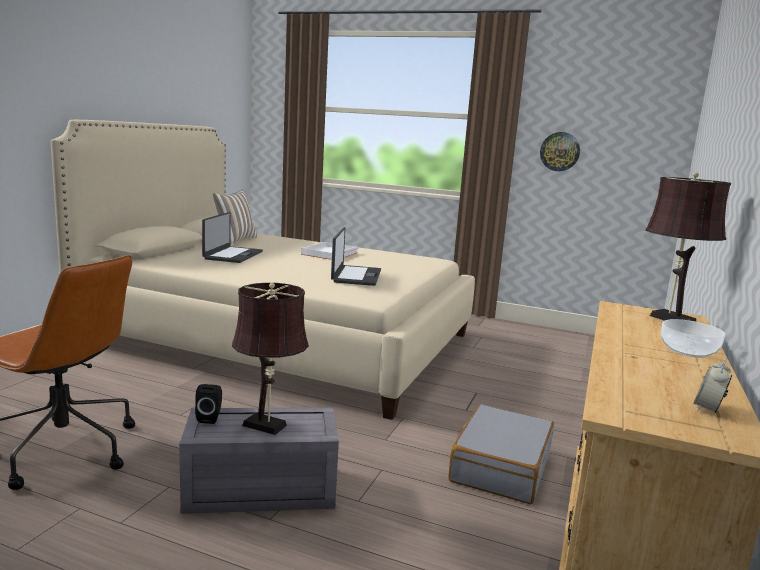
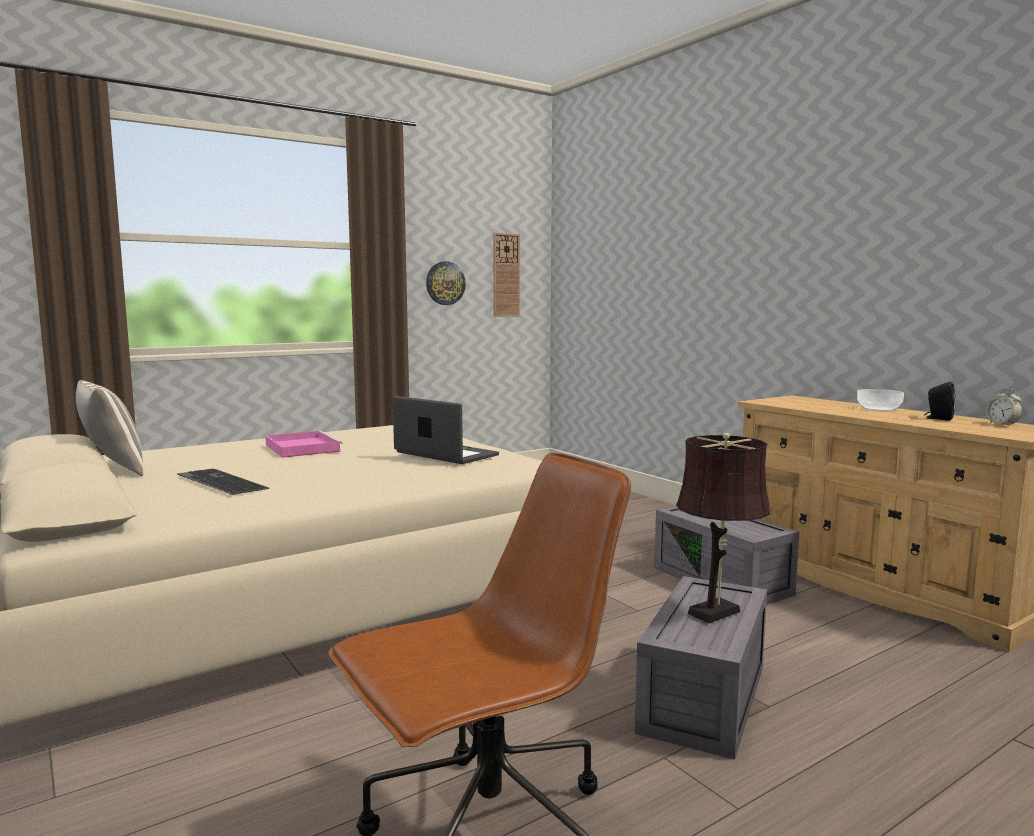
camera: 55 degrees left, 5 degrees down
black speaker [195,384,222,424] -> black speaker moved to [924,382,956,421]
laptop [202,212,263,263] -> keyboard [177,469,270,495]
white tray [301,242,359,260] -> pink tray [265,431,343,458]
grey suitcase [449,404,554,504] -> grey storage box [654,506,800,605]
brown table lamp [645,172,731,322] -> none
none -> wall clock [493,233,520,317]

